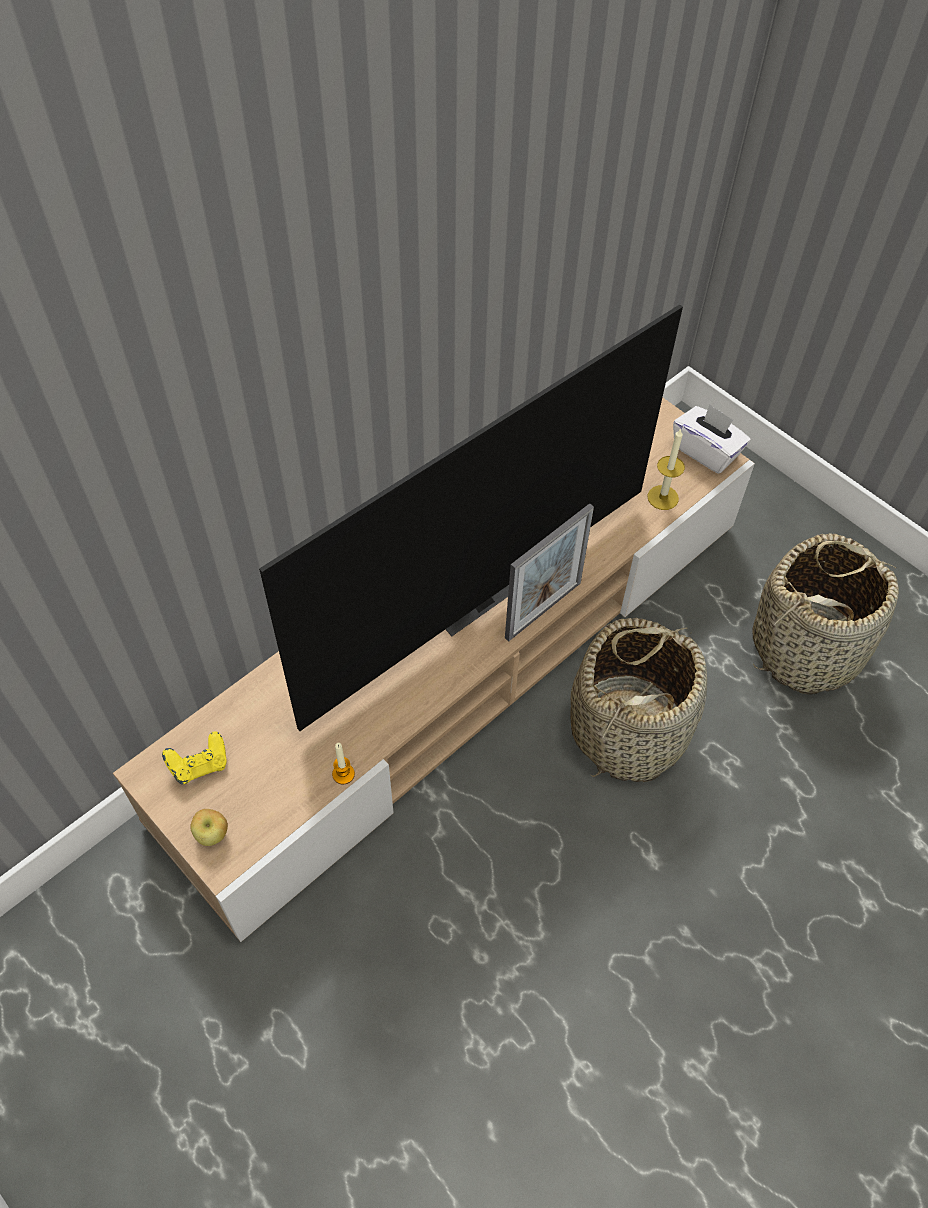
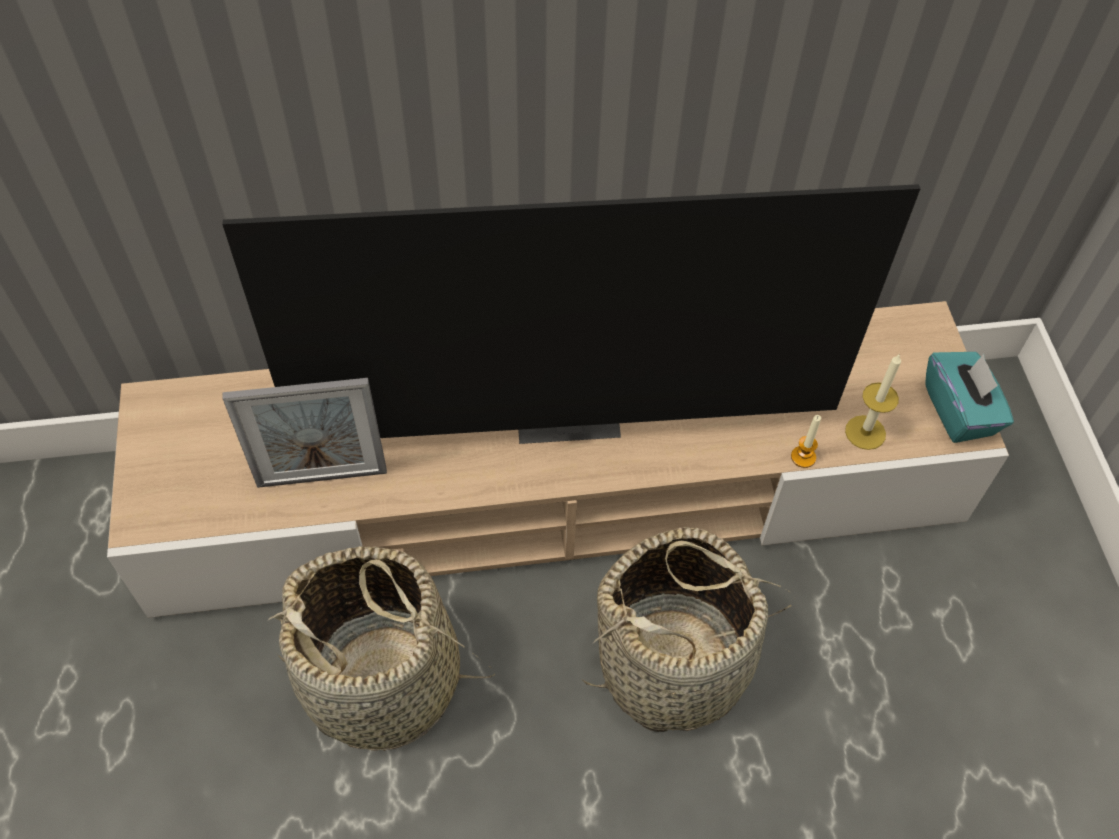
camera: 35 degrees right, 0 degrees up
yellow game controller [162,731,227,784] -> none
apple [190,809,228,846] -> none
candle [332,743,355,785] -> candle moved to [791,415,821,468]
picture frame [505,503,594,642] -> picture frame moved to [223,378,387,488]
white tissue box [673,404,751,474] -> turquoise tissue box [925,352,1014,443]
basket [752,533,900,695] -> basket moved to [267,546,495,751]

